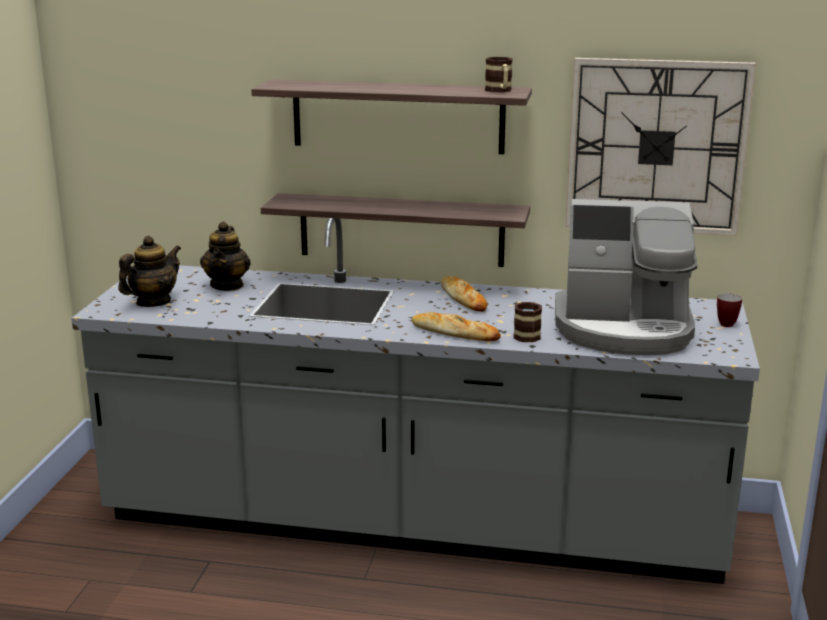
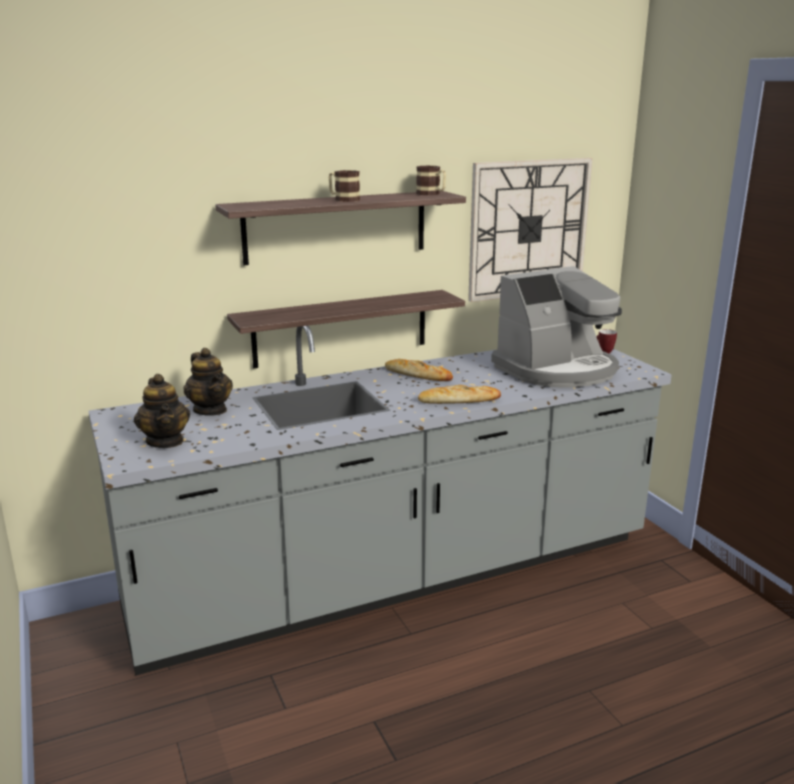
camera: 35 degrees left, 0 degrees up
teapot [118,236,181,307] -> teapot turned 150 degrees clockwise [134,374,190,448]
mug [514,301,542,342] -> mug moved to [329,170,360,202]

